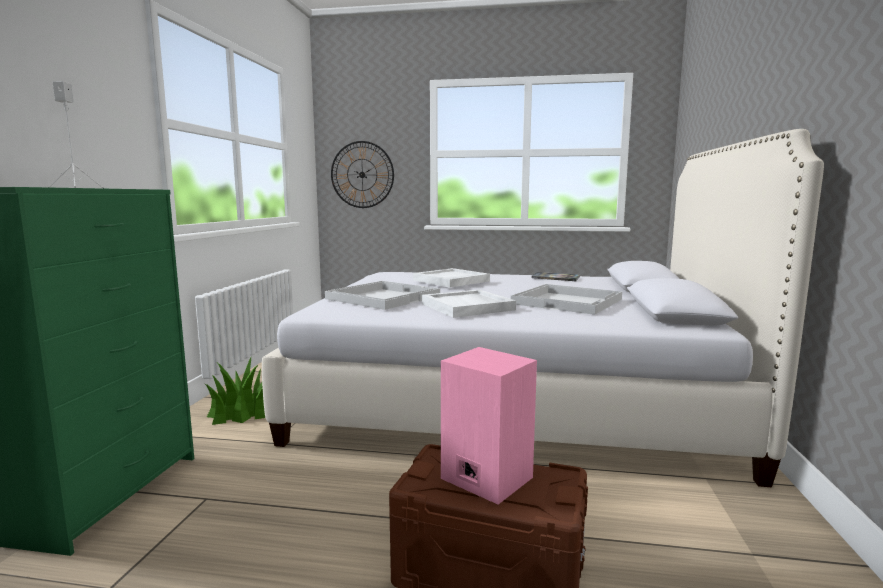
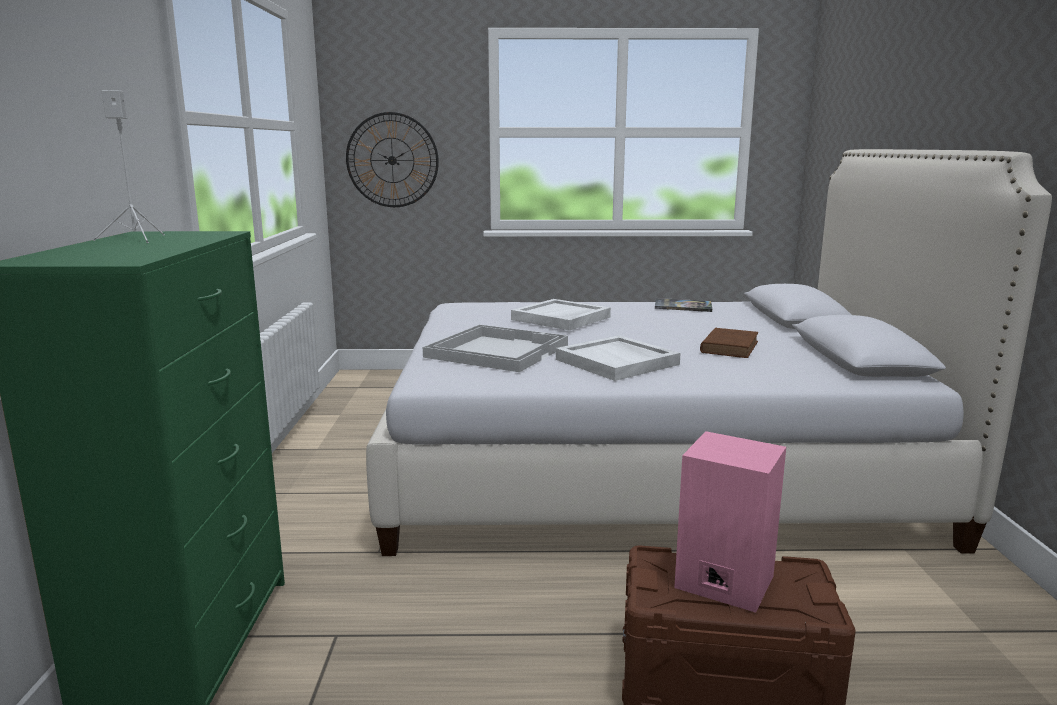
camera: 10 degrees left, 5 degrees up
potted plant [205,358,265,425] -> none
white tray [511,284,622,315] -> brown book [700,328,758,358]

